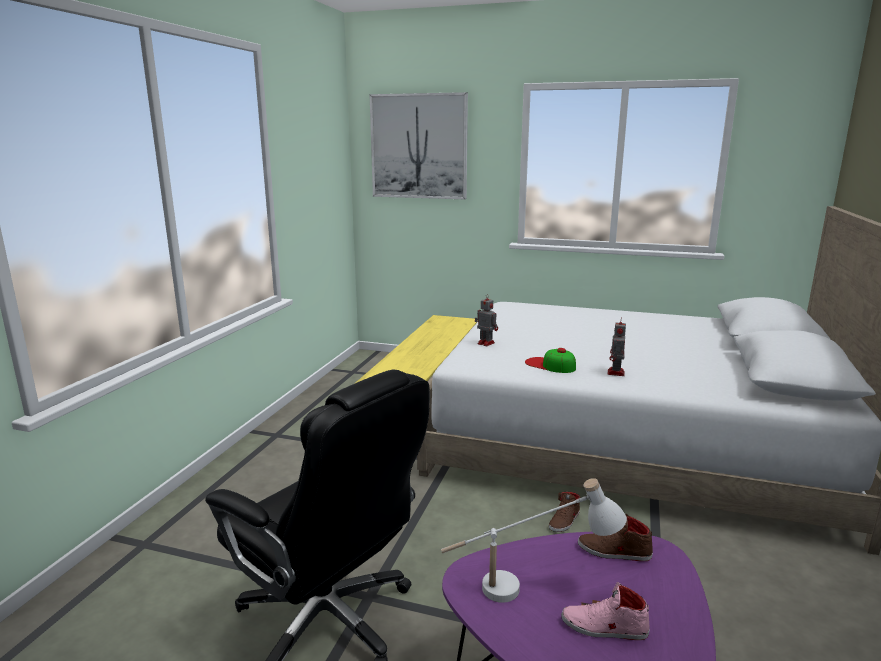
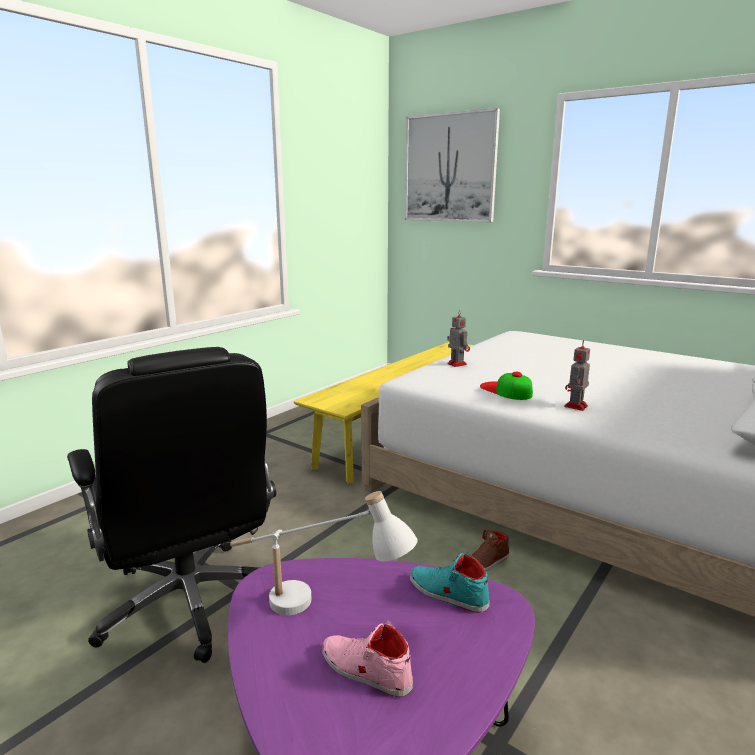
camera: 20 degrees right, 0 degrees up
brown shoe [578,514,653,561] -> turquoise shoe [409,552,490,613]

